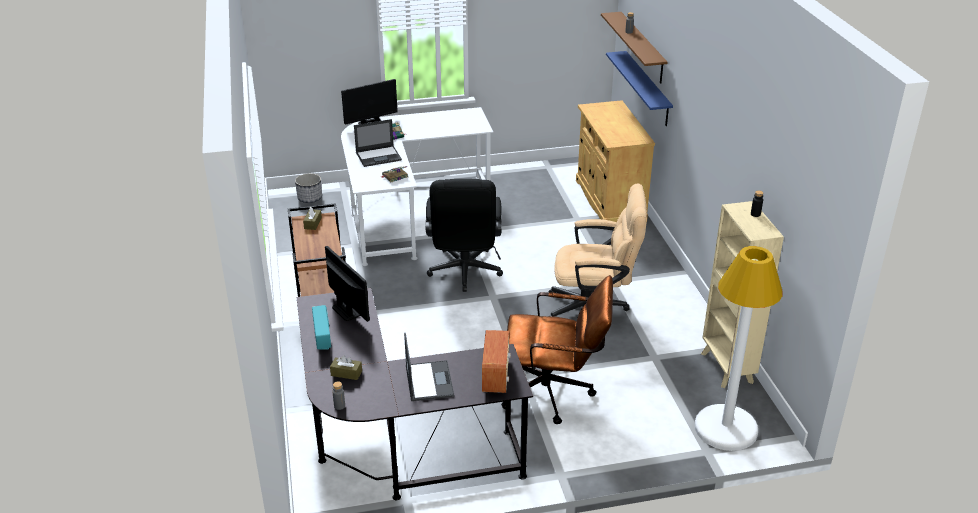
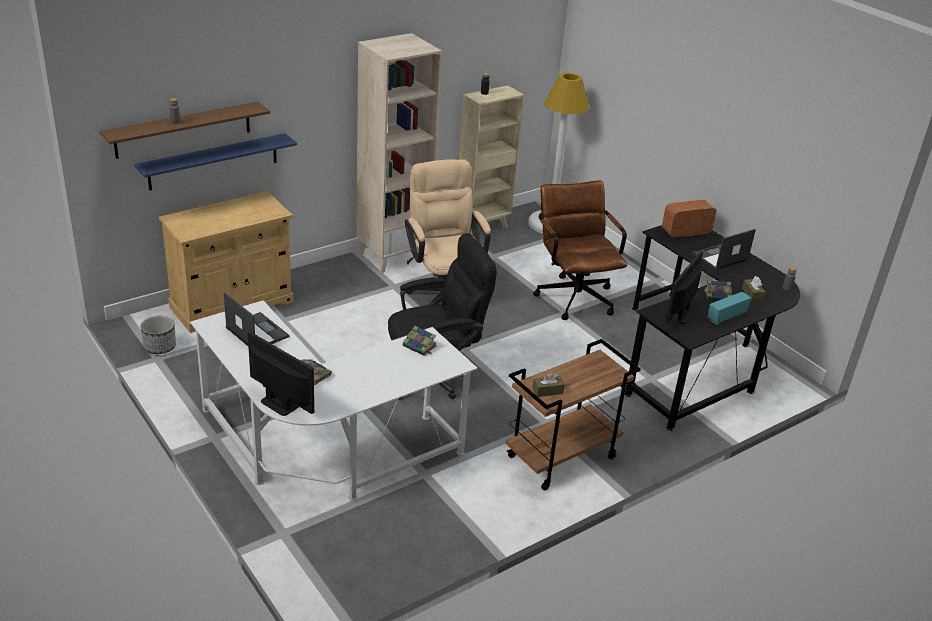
camera: 115 degrees left, 0 degrees up
planter [295,173,322,203] -> planter moved to [140,316,176,354]
laptop [354,119,402,167] -> laptop moved to [224,292,290,346]
none -> beige bookcase [356,33,442,273]
none -> book [704,280,732,301]

